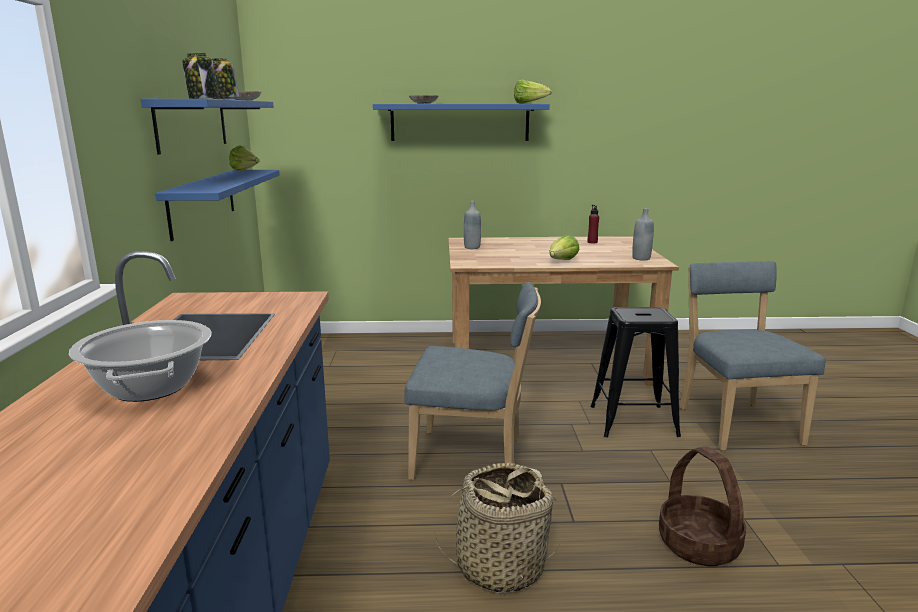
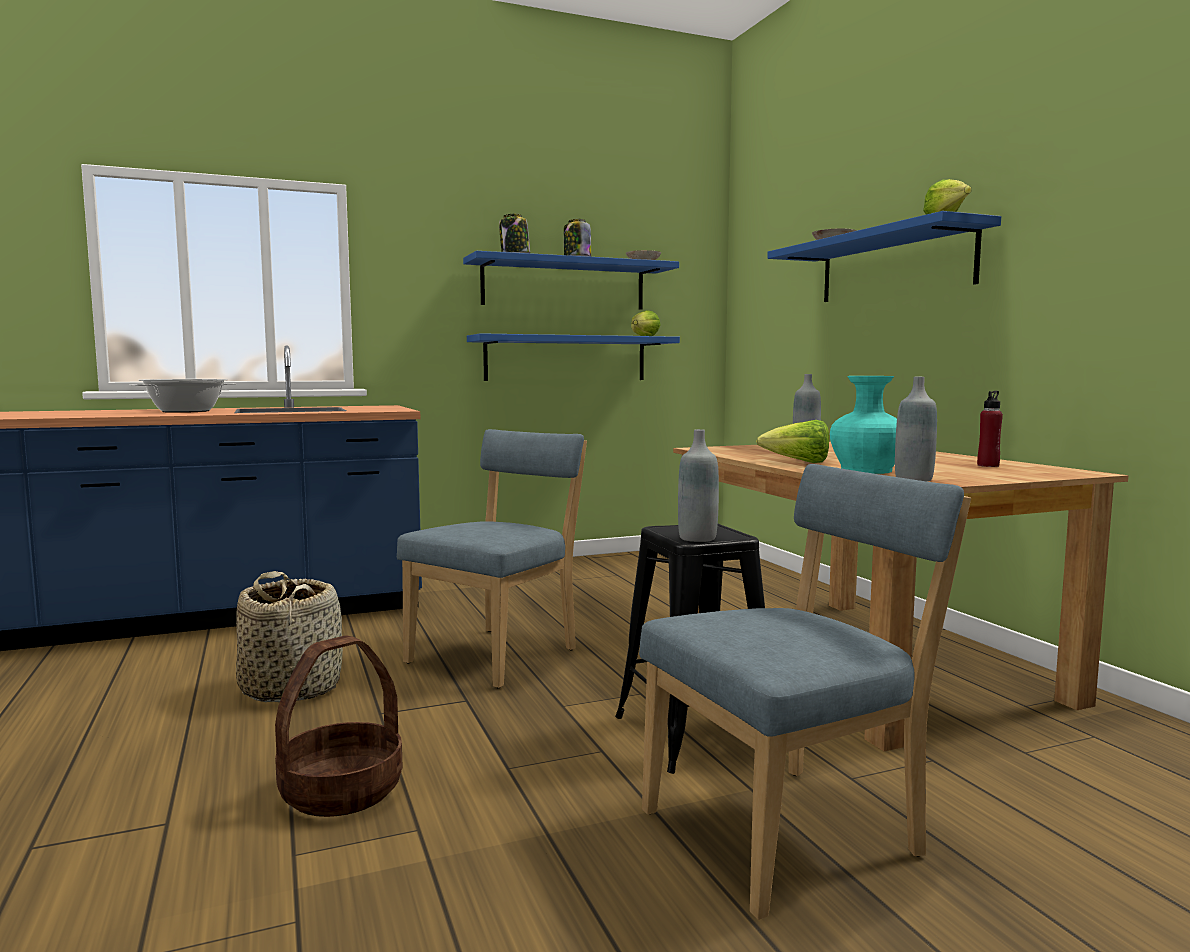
camera: 70 degrees right, 10 degrees down
blue chair [404,282,541,480] -> blue chair turned 135 degrees counterclockwise [397,429,587,688]
none -> grey bottle [678,429,719,542]
none -> turquoise vase [830,376,897,474]

